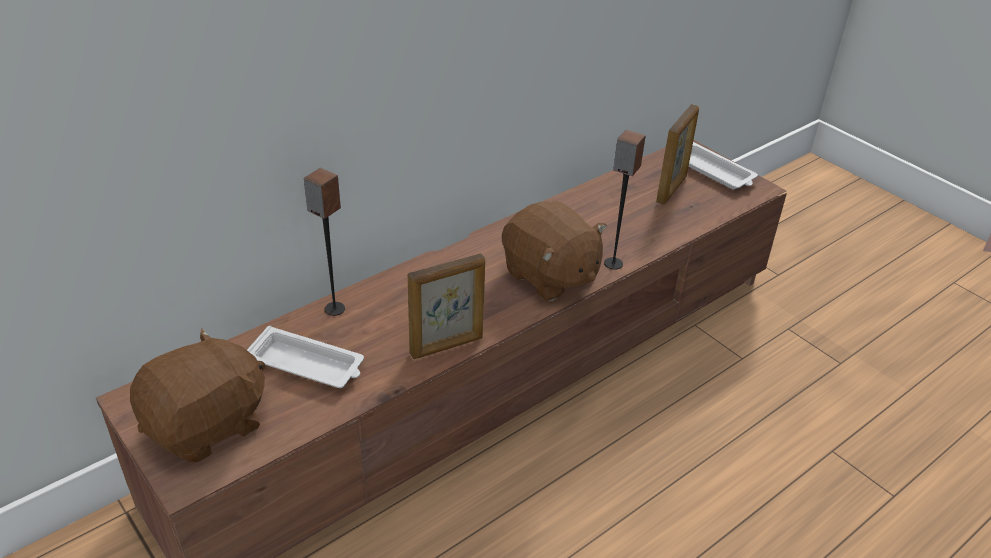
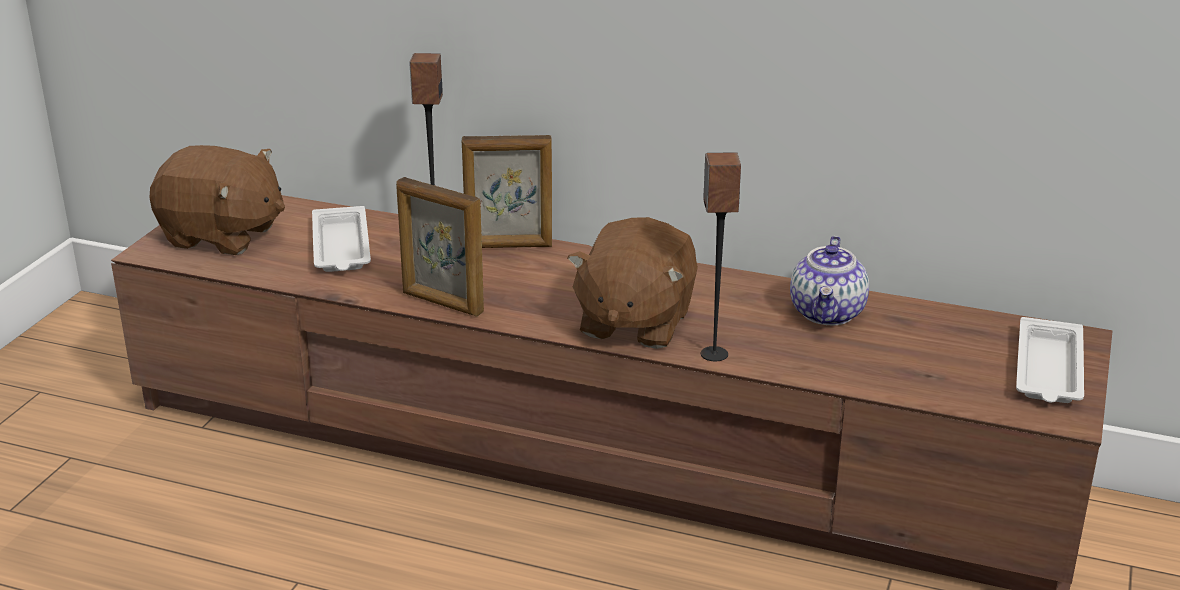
camera: 60 degrees right, 10 degrees down
picture frame [656,104,699,204] -> picture frame moved to [462,135,552,248]
none -> teapot [790,236,869,325]

